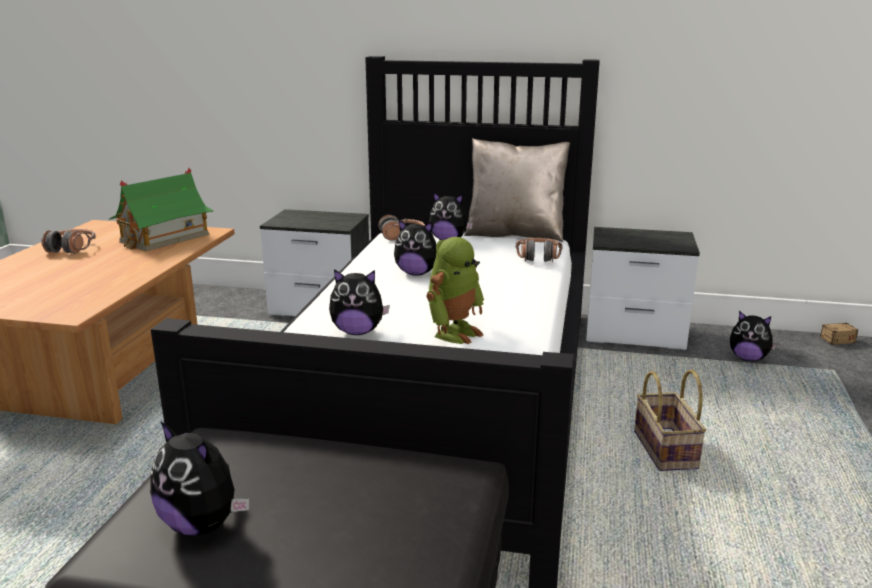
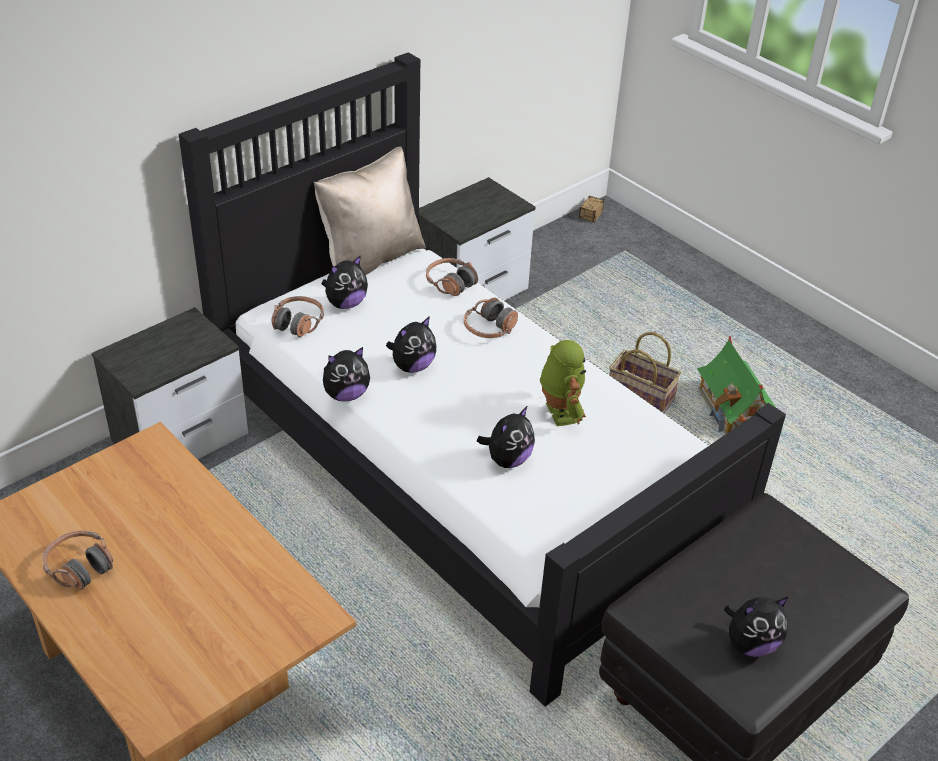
camera: 55 degrees left, 20 degrees up
toy house [109,168,213,251] -> toy house moved to [696,336,775,434]
plush toy [730,311,777,361] -> plush toy moved to [323,347,370,402]
none -> headphones [464,298,518,338]

